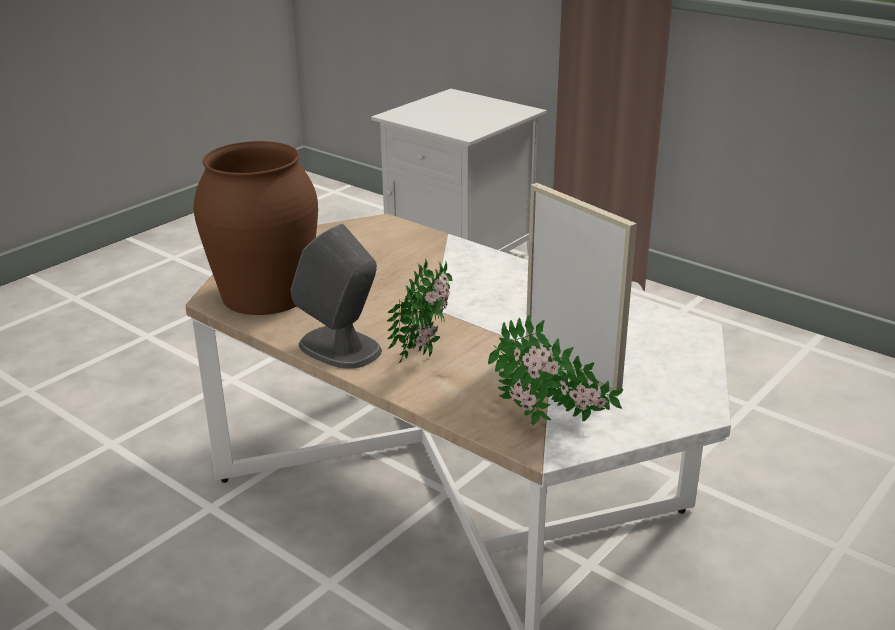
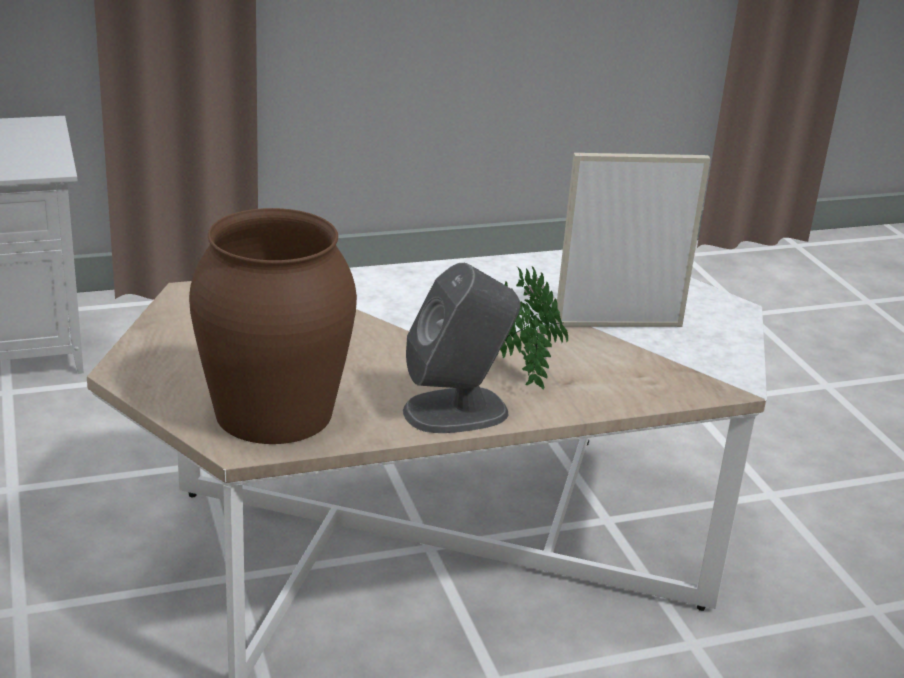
camera: 60 degrees left, 0 degrees up
potted plant [488,315,623,425] -> none

